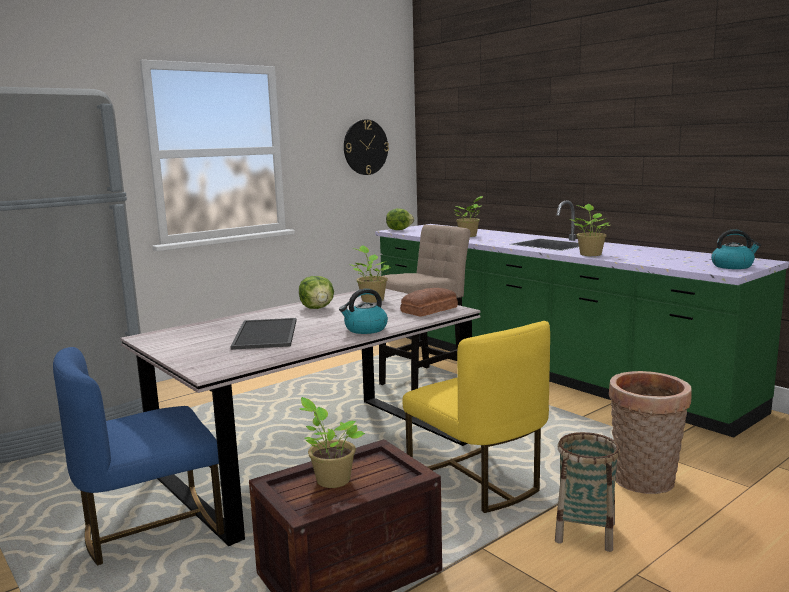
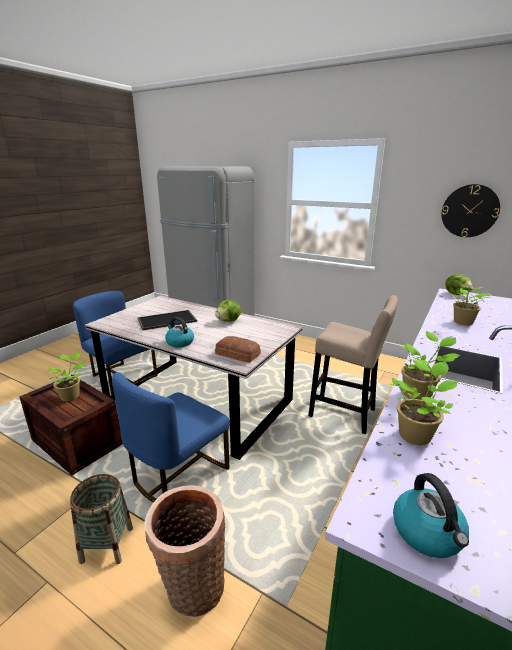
camera: 70 degrees right, 10 degrees up
potted plant [349,245,391,303] -> potted plant moved to [390,360,457,445]
yellow chair [402,321,550,513] -> blue chair [112,372,230,502]

